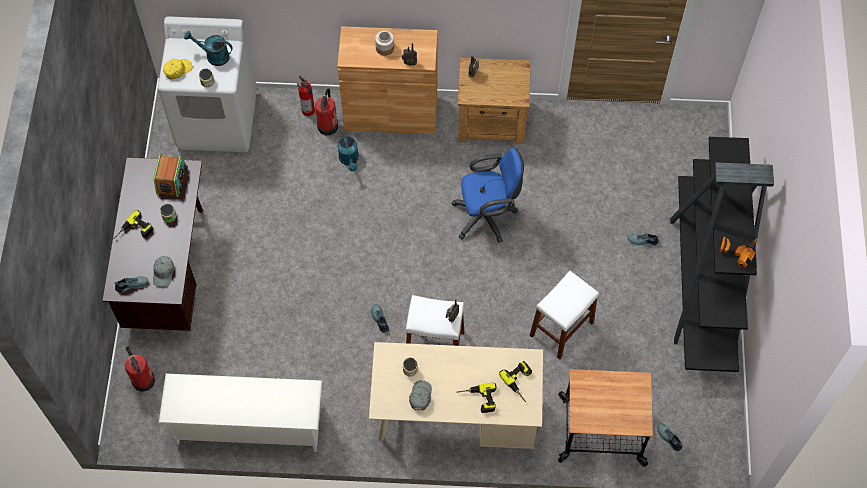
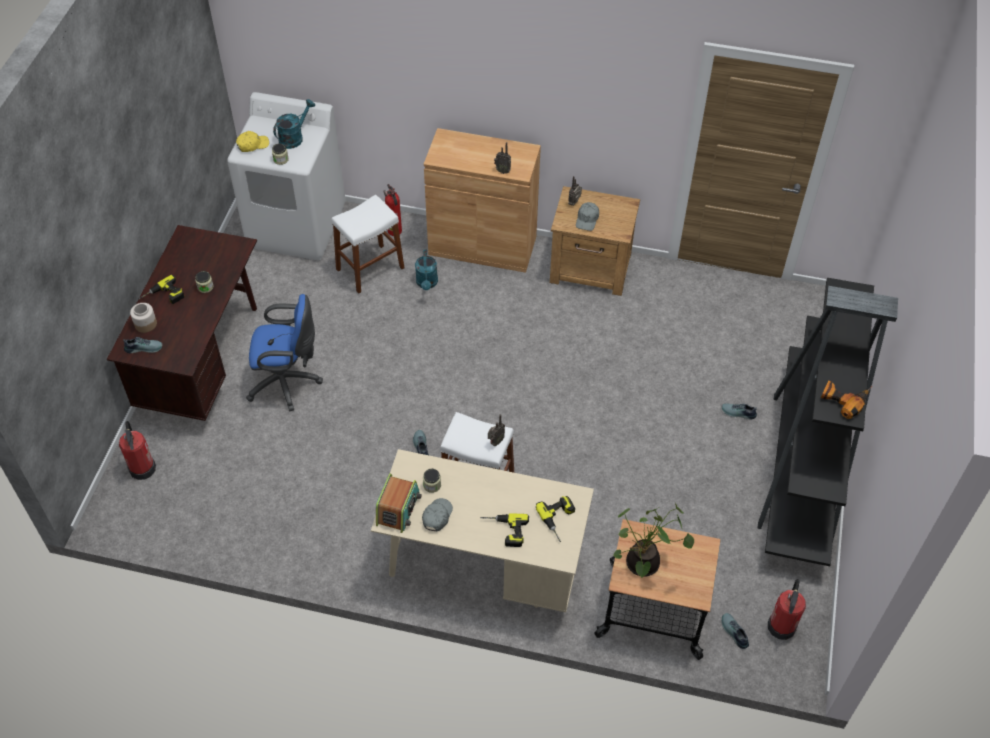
camera: 10 degrees right, 10 degrees down
grey cap [153,256,174,287] -> grey cap moved to [576,202,599,231]
radio [154,154,188,197] -> radio moved to [376,474,422,533]
white shoe rack [159,374,323,452] -> none
turquoise watering can [184,31,233,66] -> turquoise watering can turned 105 degrees clockwise [273,99,315,149]
fire extinguisher [315,88,338,135] -> fire extinguisher moved to [768,579,806,640]
jar [375,30,394,56] -> jar moved to [130,303,157,333]
blue office chair [452,148,524,243] -> blue office chair moved to [246,294,323,411]
white stool [530,271,599,359] -> white stool moved to [331,195,404,294]
none -> potted plant [613,503,694,579]

